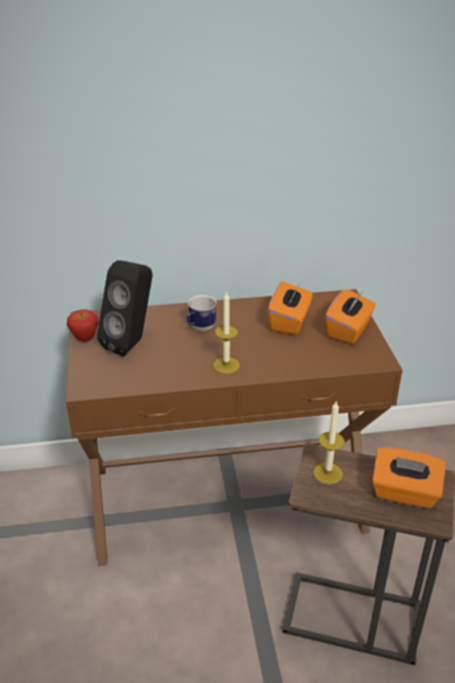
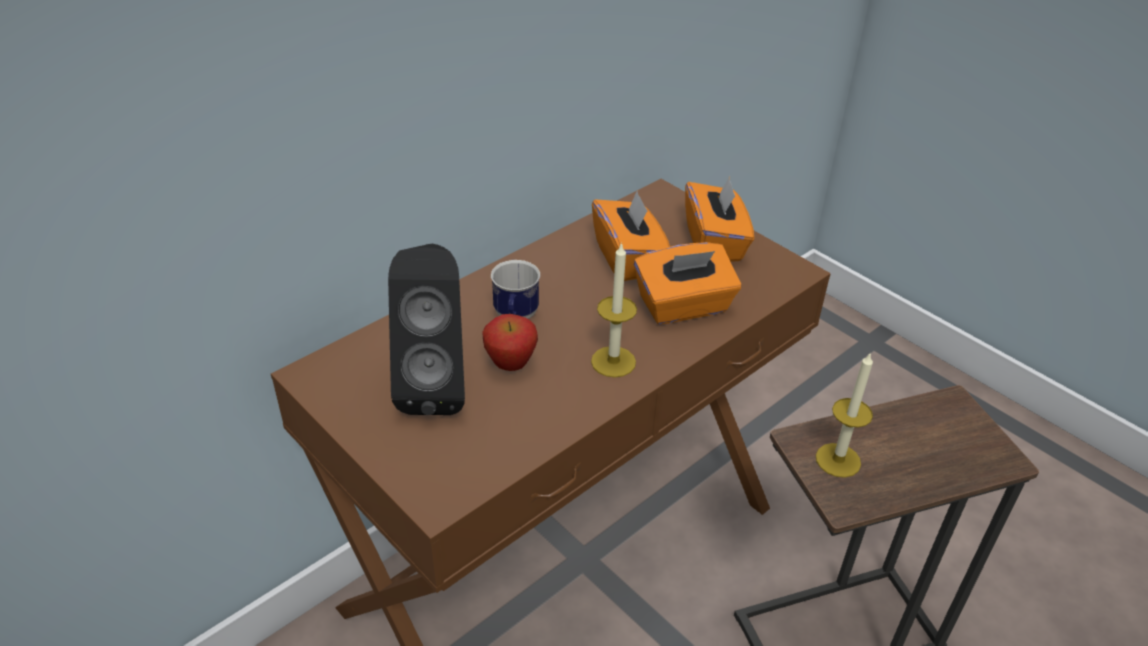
camera: 35 degrees left, 5 degrees up
apple [67,309,99,342] -> apple moved to [482,314,538,371]
orange tissue box [372,447,446,509] -> orange tissue box moved to [634,242,741,324]

